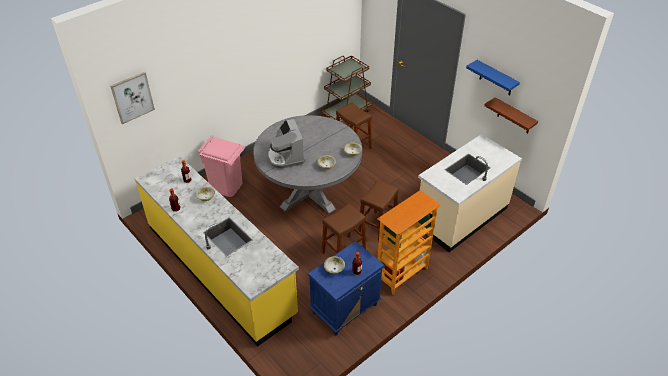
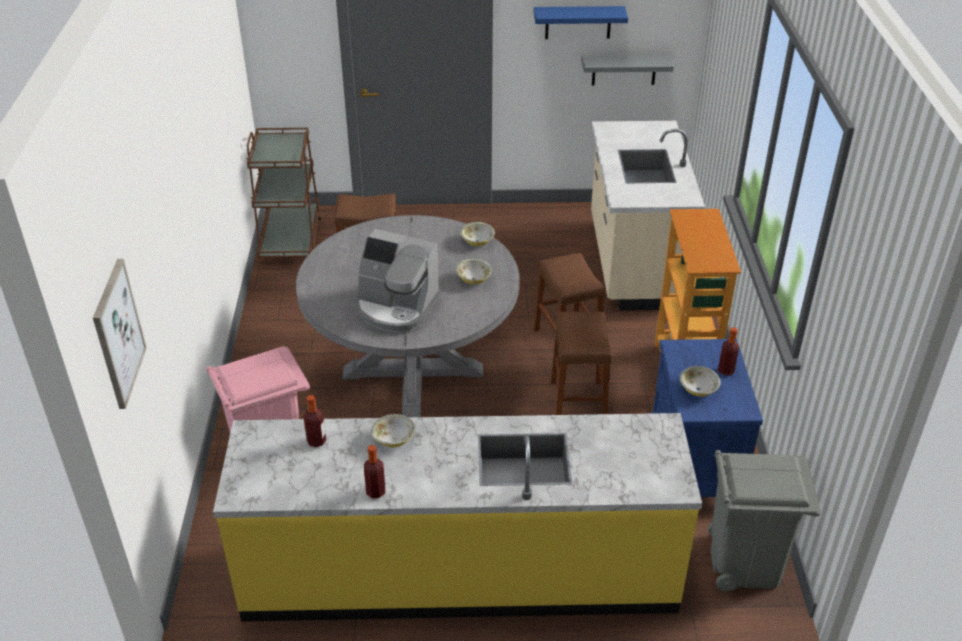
camera: 50 degrees left, 5 degrees down
brown shelf [484,97,538,134] -> grey shelf [581,54,674,86]
none -> grey trash can [708,450,821,591]

